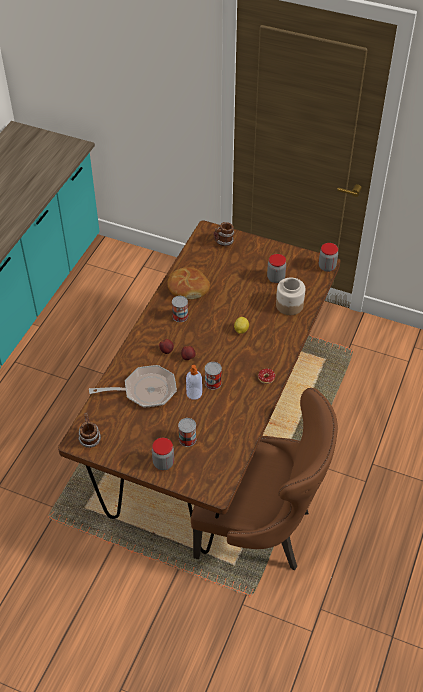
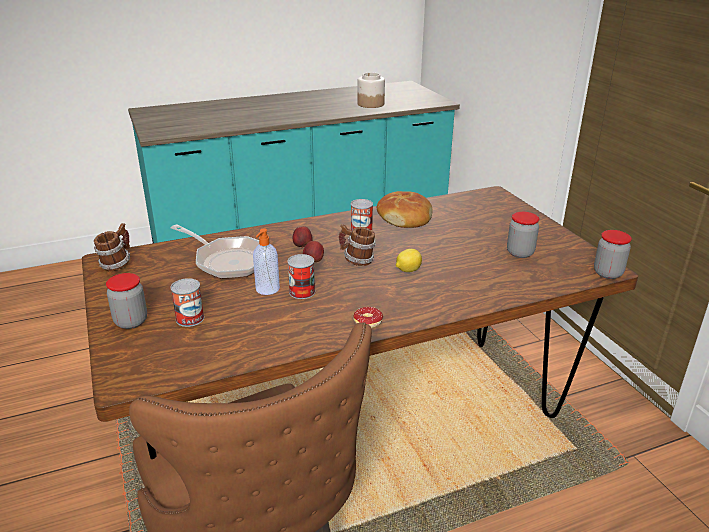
camera: 45 degrees right, 20 degrees down
mug [214,222,234,246] -> mug moved to [339,224,376,266]
jar [276,277,305,315] -> jar moved to [357,73,385,108]

